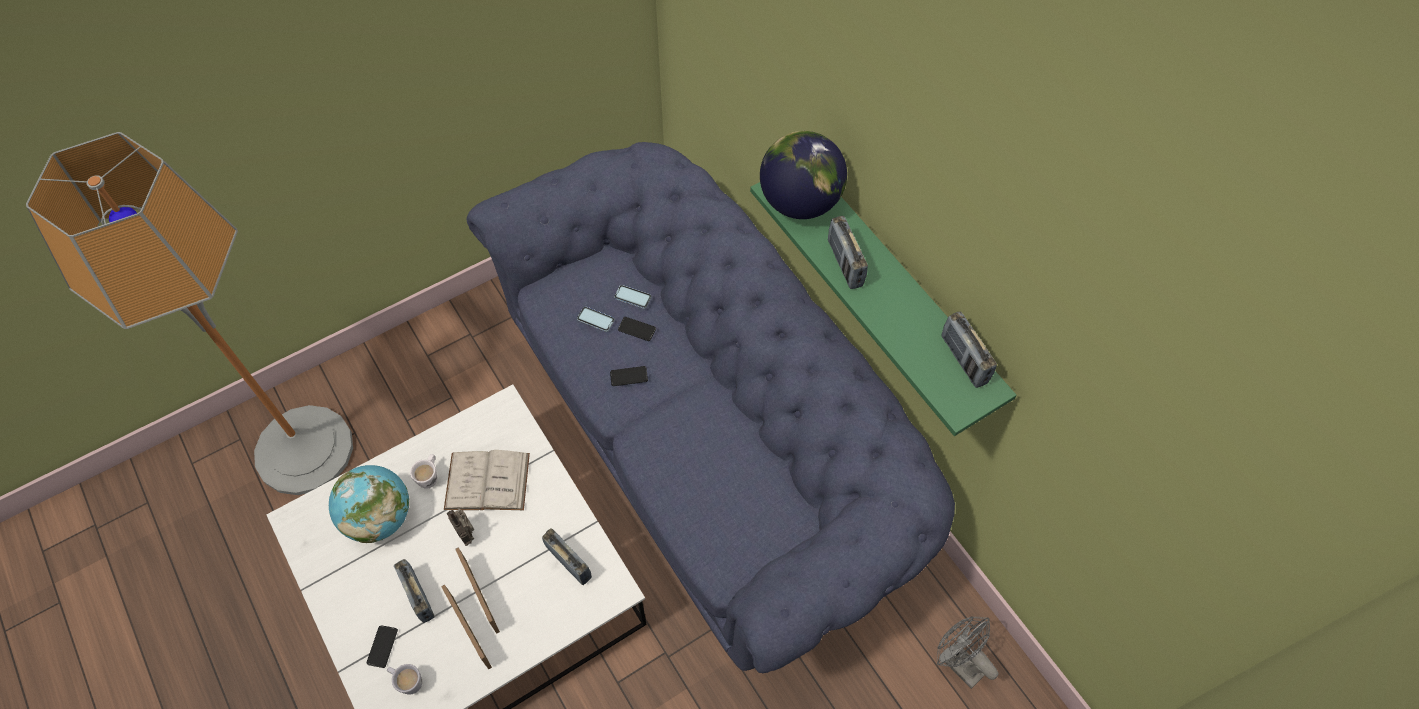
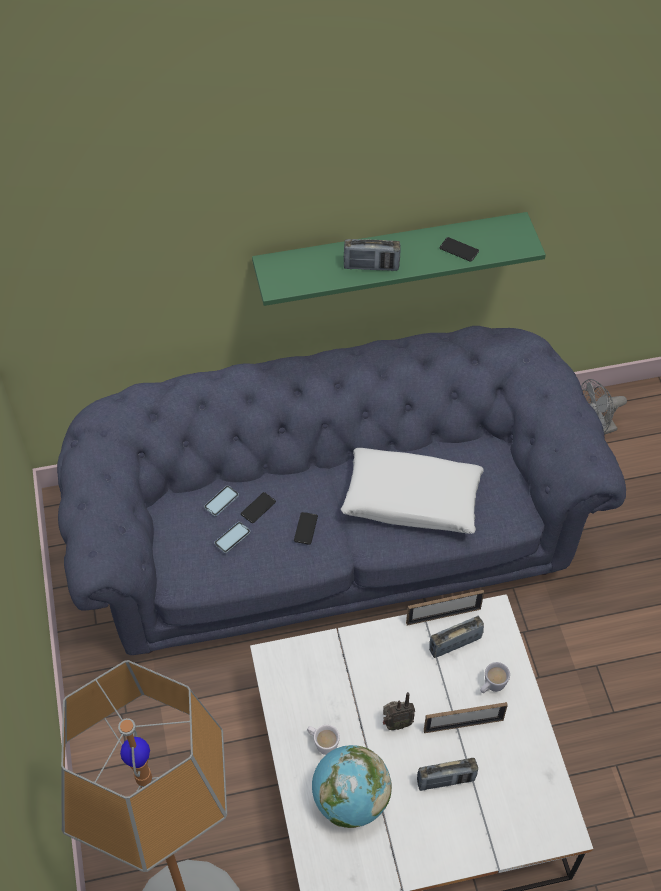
camera: 70 degrees left, 5 degrees down
phone [366,625,398,668] -> phone moved to [440,237,479,262]
white mug [387,664,422,695] -> white mug moved to [480,662,510,693]
picture frame [441,584,492,669] -> picture frame moved to [406,590,484,626]
white book [444,450,530,510] -> none
globe [760,131,847,219] -> none
radio [941,311,997,388] -> none
none -> white pillow [340,448,484,534]

